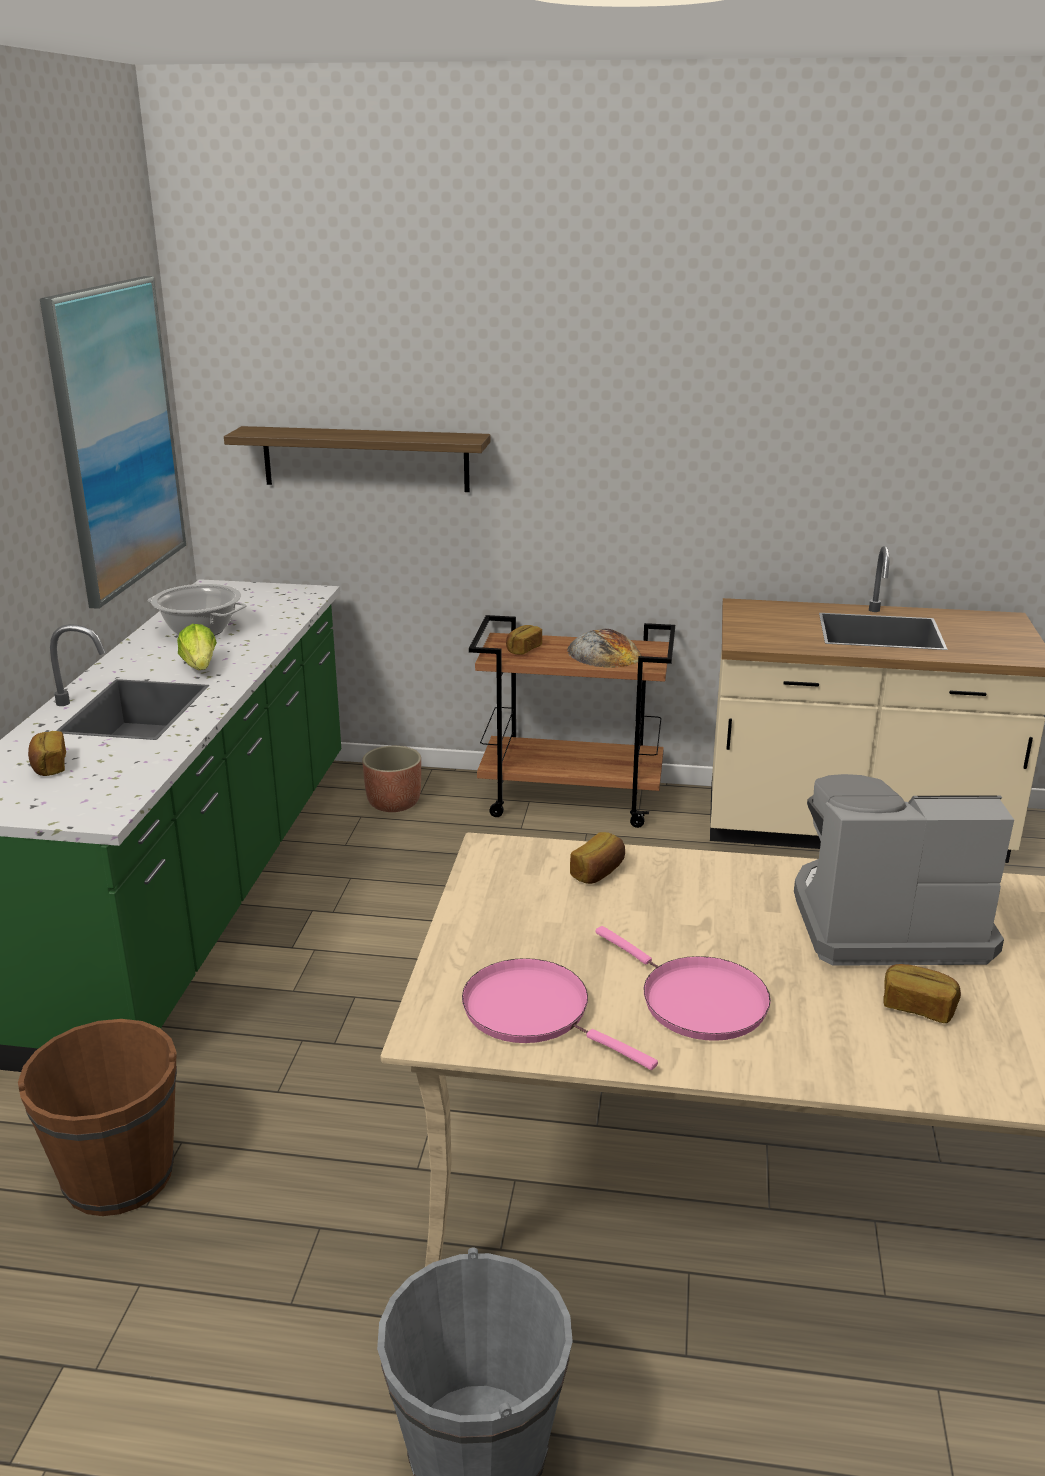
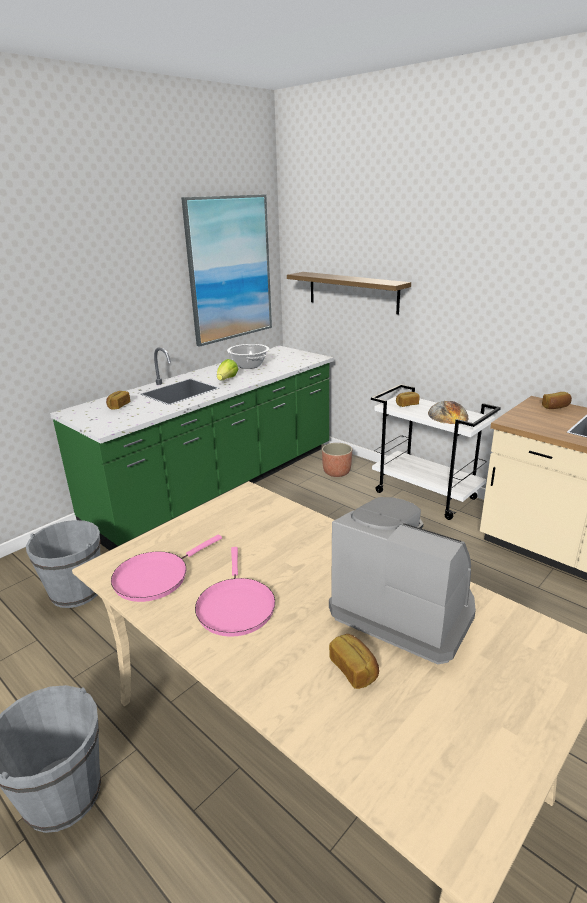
camera: 35 degrees right, 0 degrees up
brown bucket [18,1019,177,1216] -> grey bucket [26,520,100,608]
pink frying pan [462,958,658,1070] -> pink frying pan turned 120 degrees counterclockwise [111,535,222,602]
brown cart [469,615,675,828] -> white cart [371,384,501,520]
bread [570,832,625,884] -> bread moved to [542,392,572,409]

